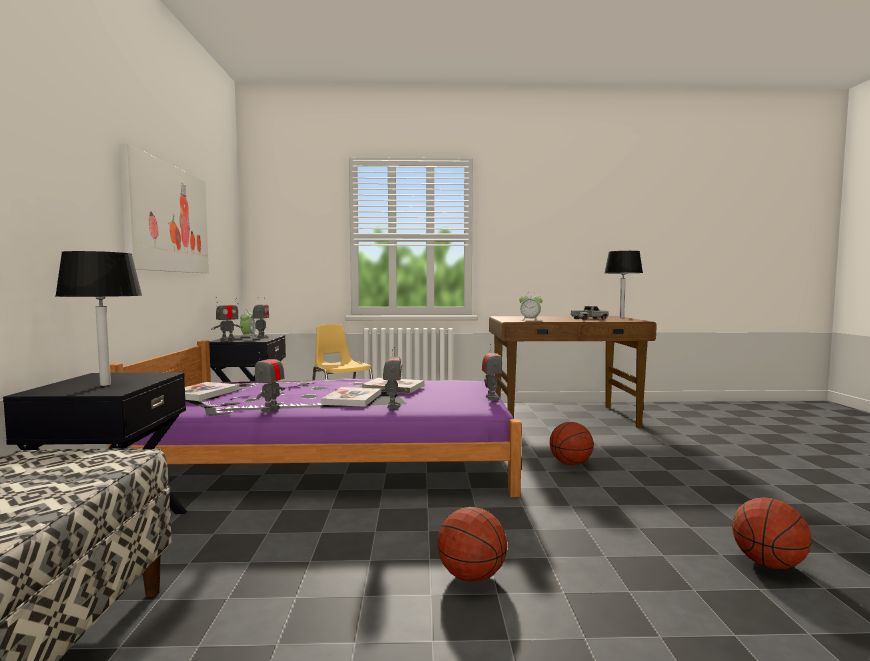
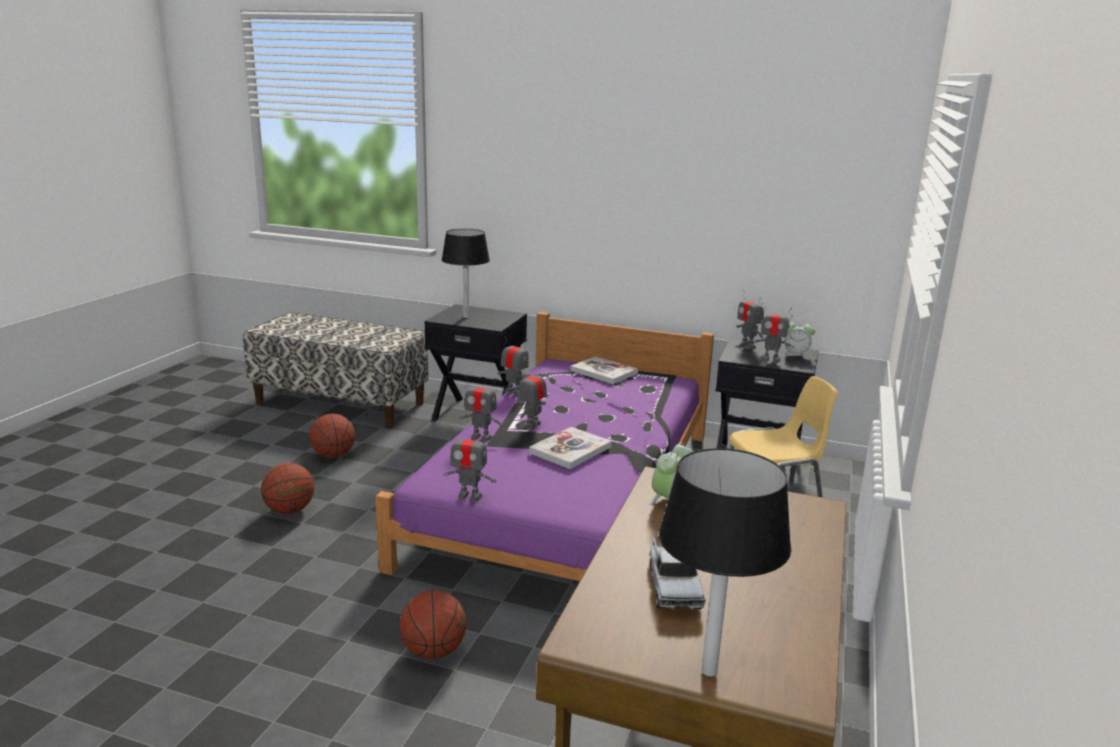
camera: 110 degrees right, 15 degrees up
picture [119,143,209,273] -> none
book [321,387,381,407] -> toy robot [519,362,547,430]
basketball [732,497,811,569] -> basketball moved to [309,414,355,458]

